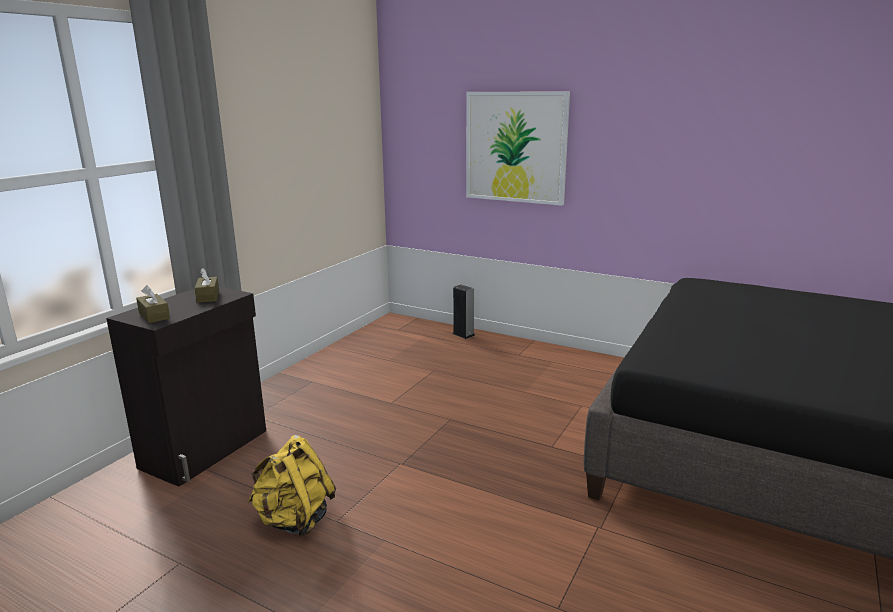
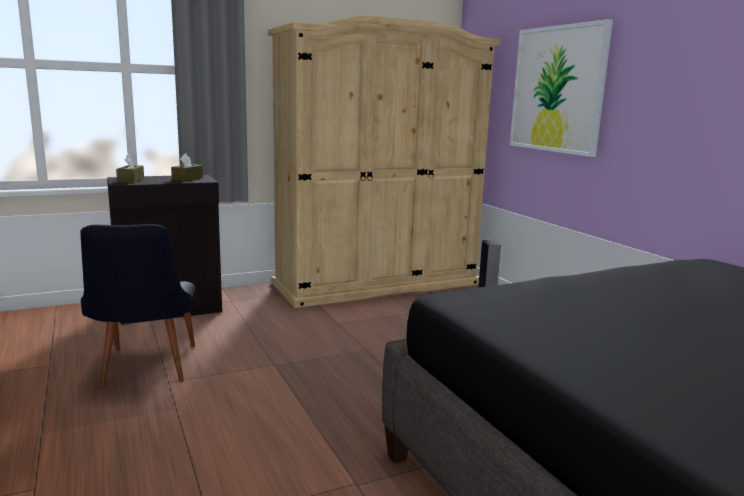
camera: 35 degrees right, 5 degrees down
yellow backpack [248,435,336,538] -> black chair [80,224,195,387]
none -> beige wardrobe [268,16,500,308]

